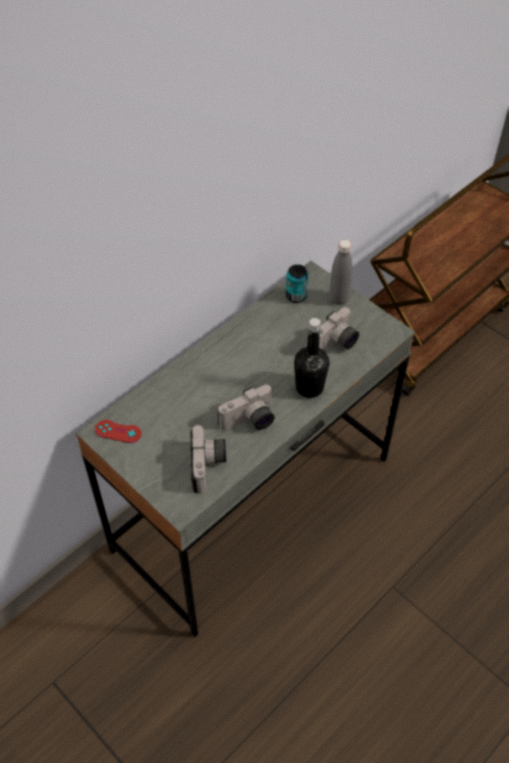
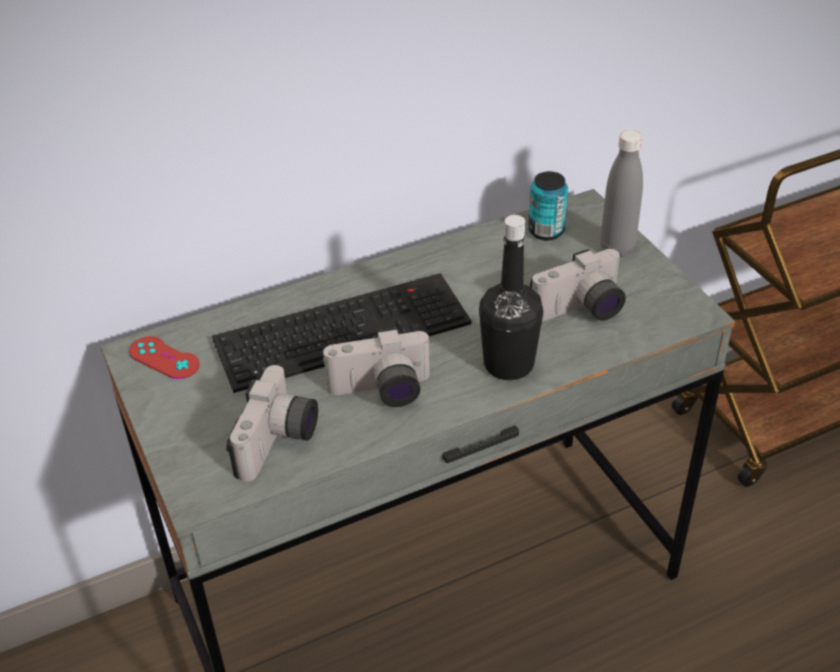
camera: 20 degrees right, 10 degrees down
none -> keyboard [212,273,471,393]

